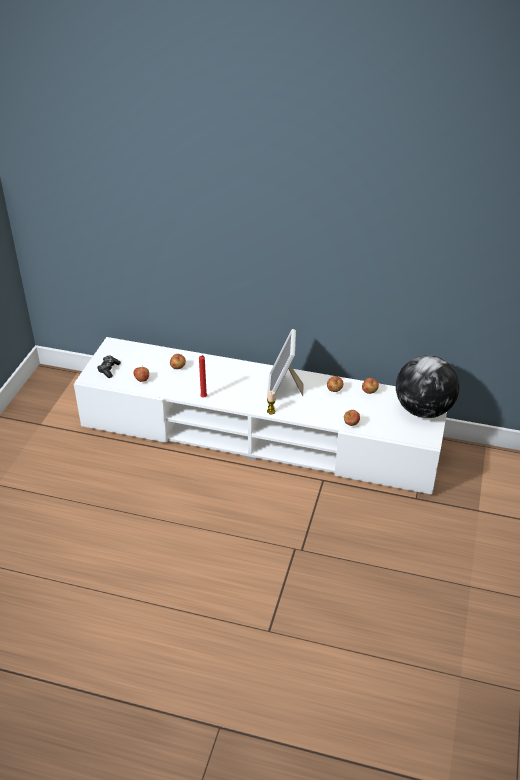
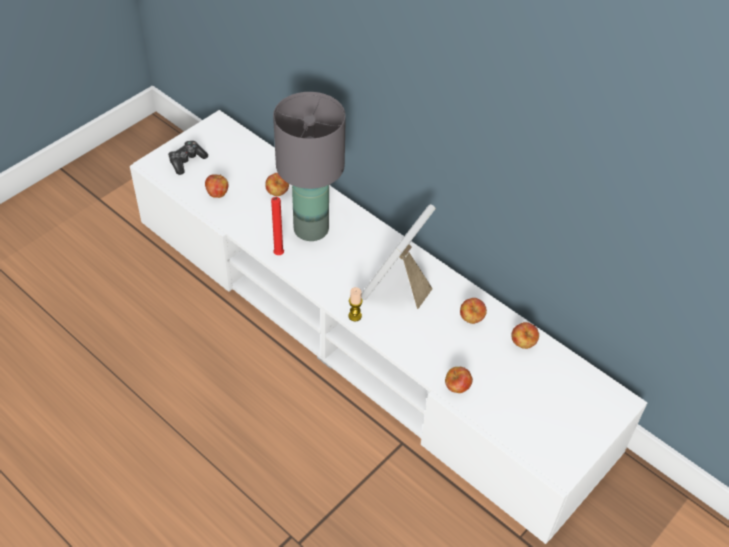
camera: 25 degrees right, 10 degrees up
globe [396,355,460,418] -> none
none -> grey table lamp [273,92,346,241]

